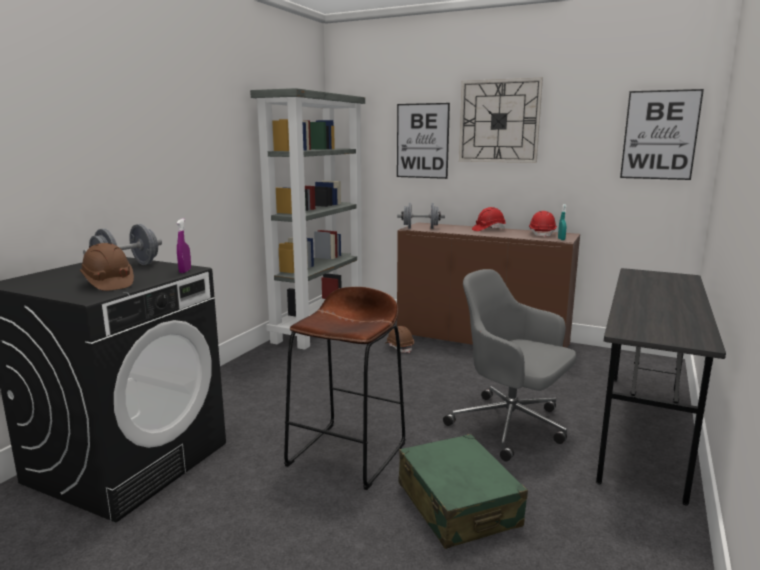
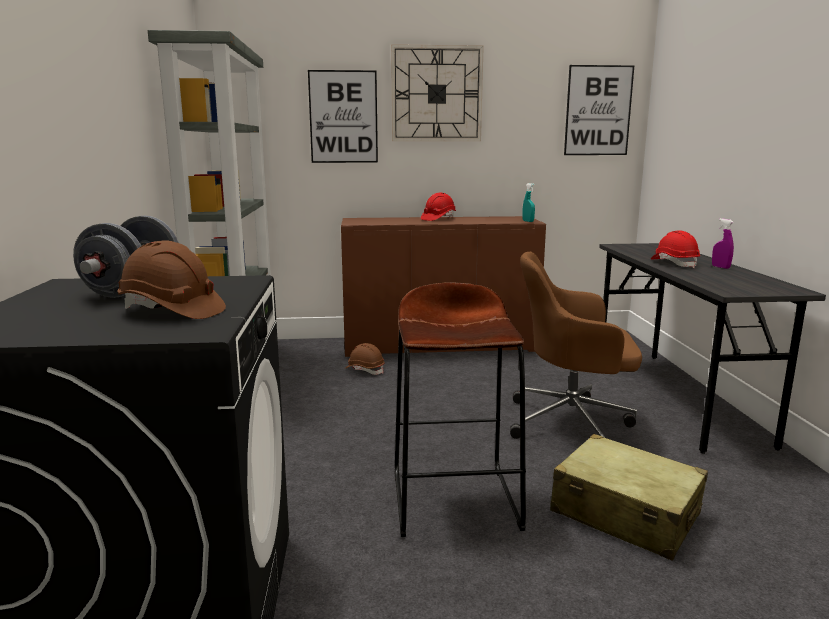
camera: 30 degrees left, 0 degrees up
purple spray bottle [177,218,191,273] -> purple spray bottle moved to [712,219,734,269]
grey dumbbell [397,203,445,229] -> none
green suitcase [398,434,528,549] -> beige suitcase [550,434,708,561]
grey office chair [443,269,576,462] -> brown office chair [510,252,642,439]
red hard hat [529,211,557,238] -> red hard hat moved to [651,231,700,268]

